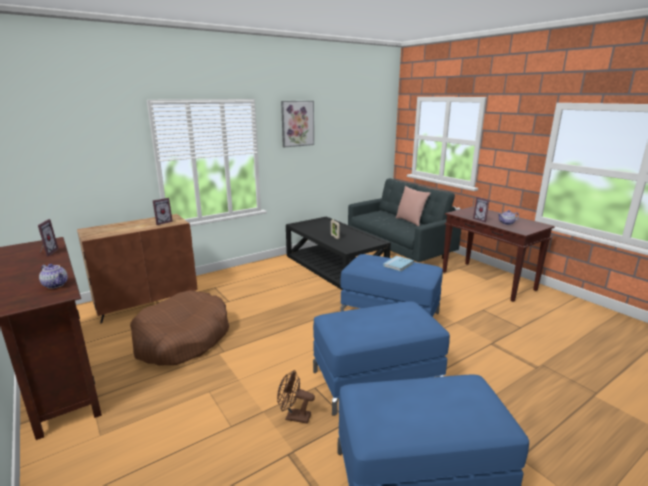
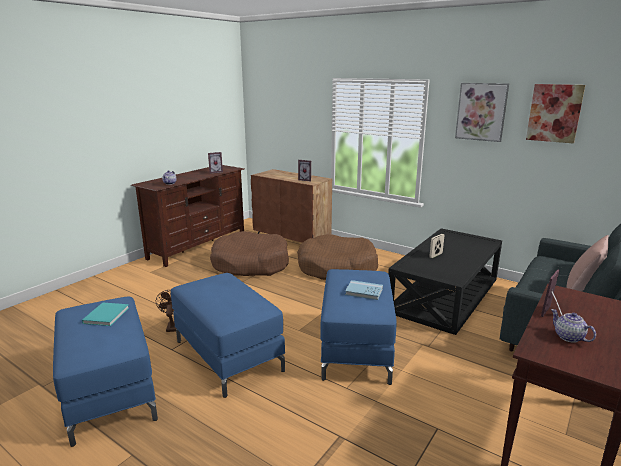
camera: 70 degrees right, 0 degrees up
none -> turquoise book [82,302,129,326]
none -> brown dog bed [297,234,378,280]
none -> picture [526,84,585,144]

